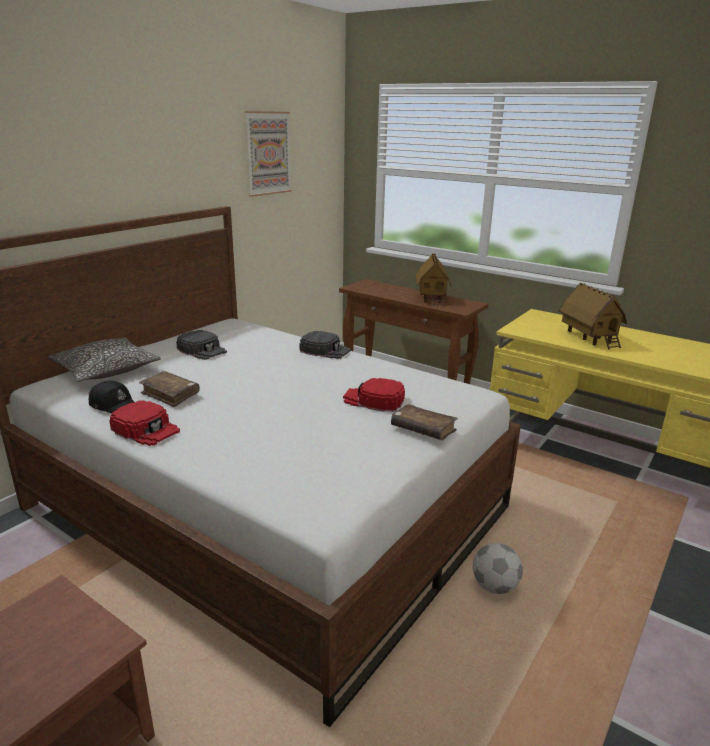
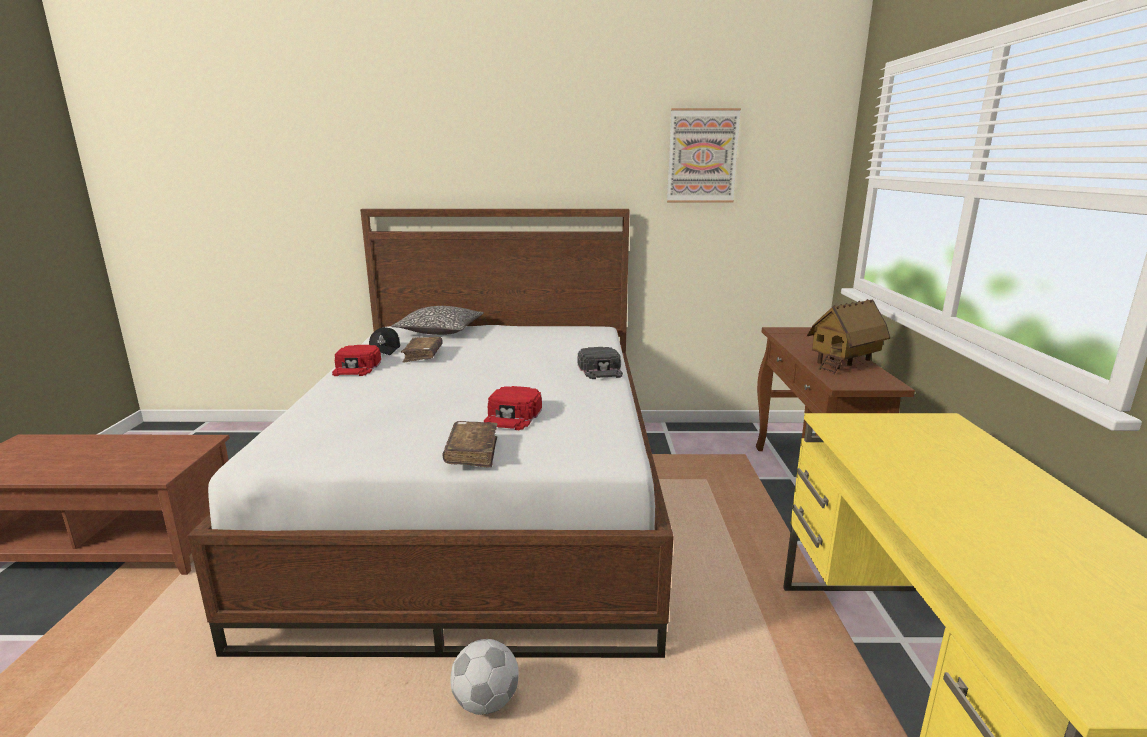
camera: 55 degrees right, 5 degrees down
black cap [176,330,227,360] -> none
red cap [343,378,405,412] -> red cap turned 150 degrees counterclockwise [484,386,542,430]
toy house [559,283,627,350] -> none

